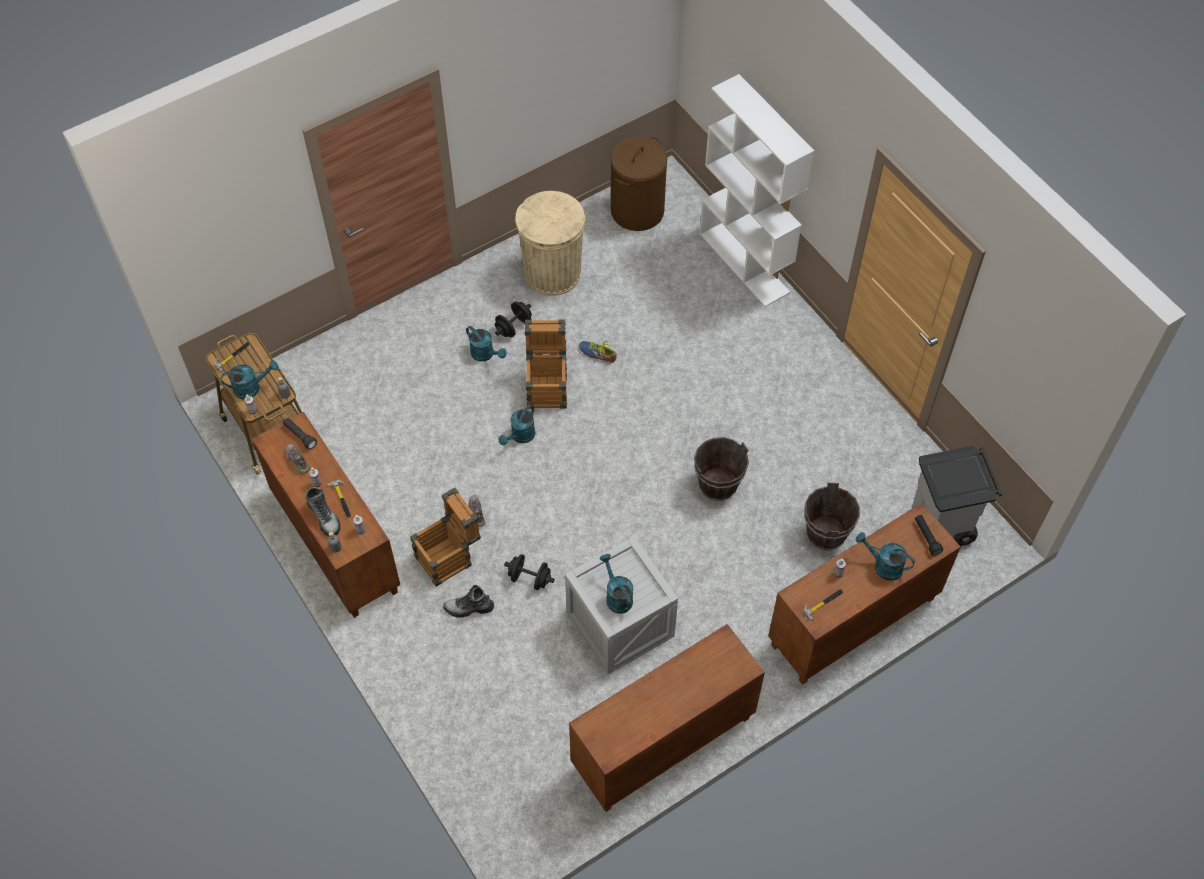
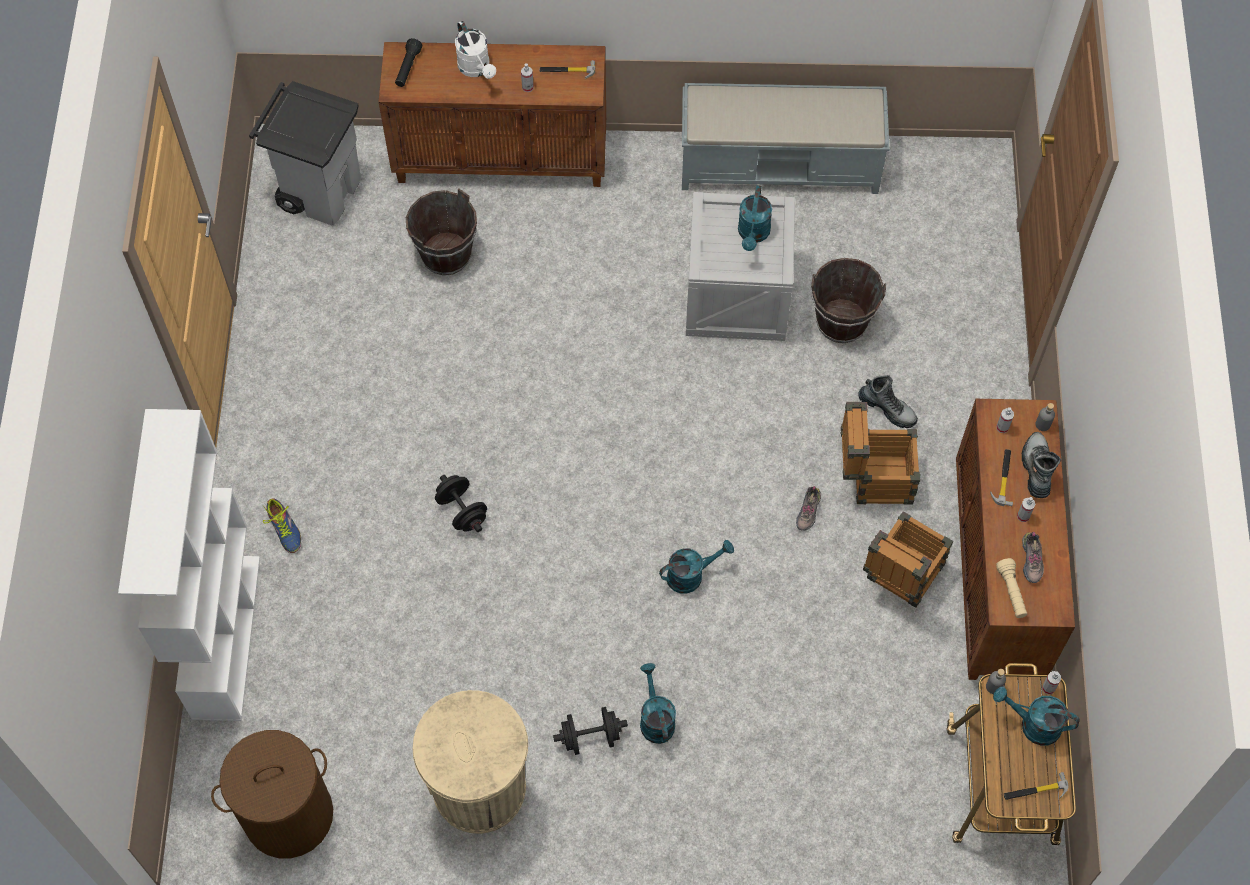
camera: 145 degrees left, 5 degrees up
black flashlight [283,418,317,450] -> beige flashlight [996,558,1027,618]
black dumbbell [504,554,555,590] -> black dumbbell moved to [435,475,487,532]
crate [524,320,567,409] -> crate moved to [863,511,953,608]
brown cabinet [569,624,765,812] -> grey bench [682,83,889,194]
shoe [579,340,616,363] -> shoe moved to [262,498,301,553]
brown bucket [694,437,749,501] -> brown bucket moved to [811,258,887,343]
turquoise watering can [855,532,915,581] -> white watering can [455,21,496,79]

